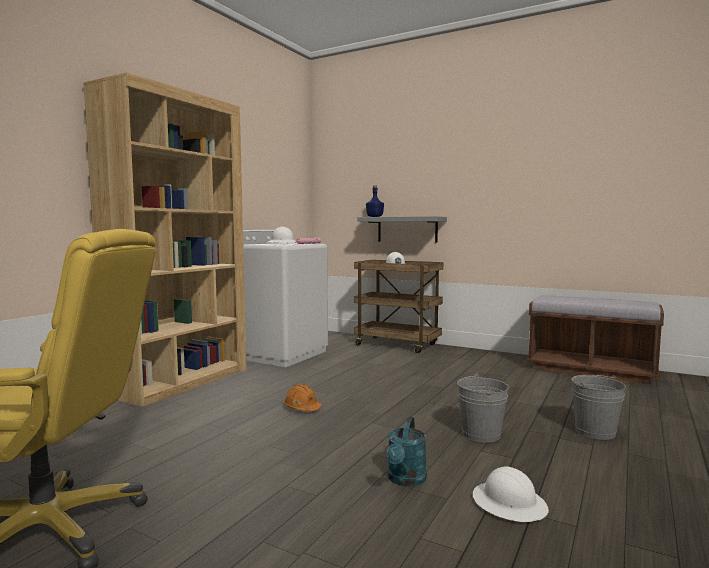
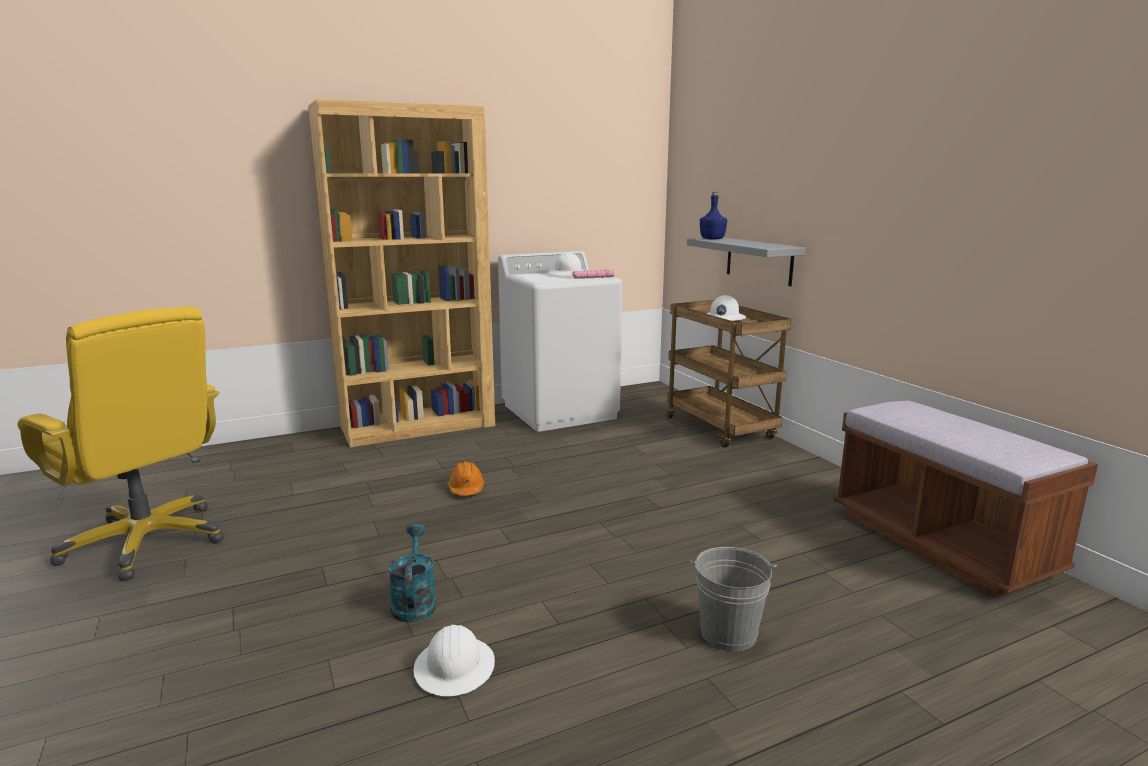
camera: 35 degrees right, 10 degrees up
turquoise watering can [386,417,427,486] -> turquoise watering can turned 120 degrees clockwise [388,524,436,623]
grey bucket [457,374,509,442] -> none

